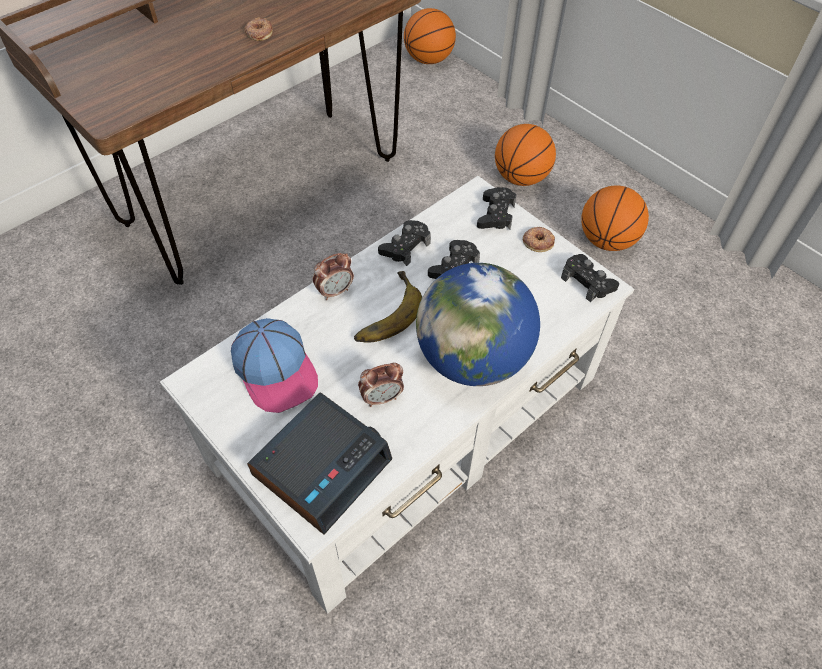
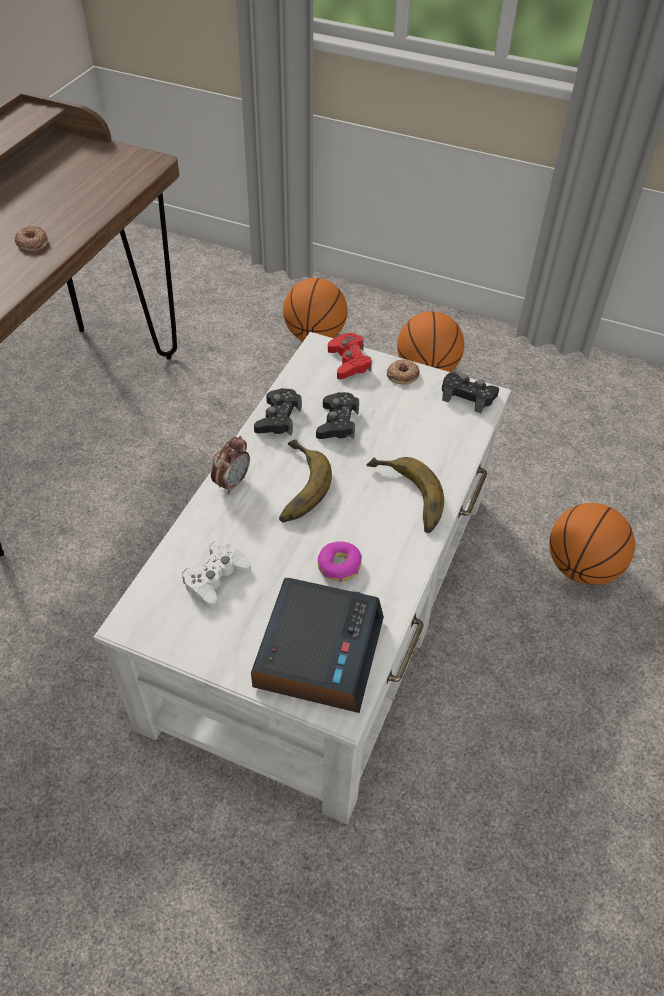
camera: 25 degrees left, 5 degrees down
cap [231,318,318,413] -> white game controller [182,541,251,609]
alarm clock [358,363,404,407] -> donut [318,542,362,582]
basketball [404,8,456,64] -> basketball moved to [549,503,635,585]
globe [416,263,540,386] -> banana [367,457,444,533]
black game controller [477,187,517,230] -> red game controller [328,333,372,379]

